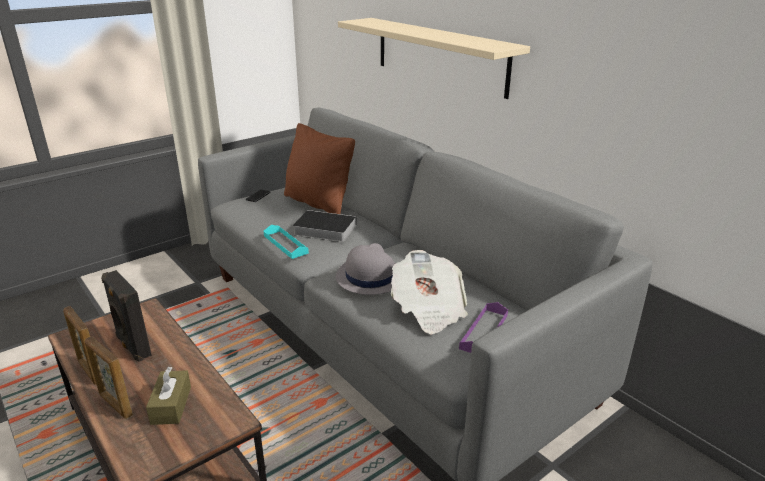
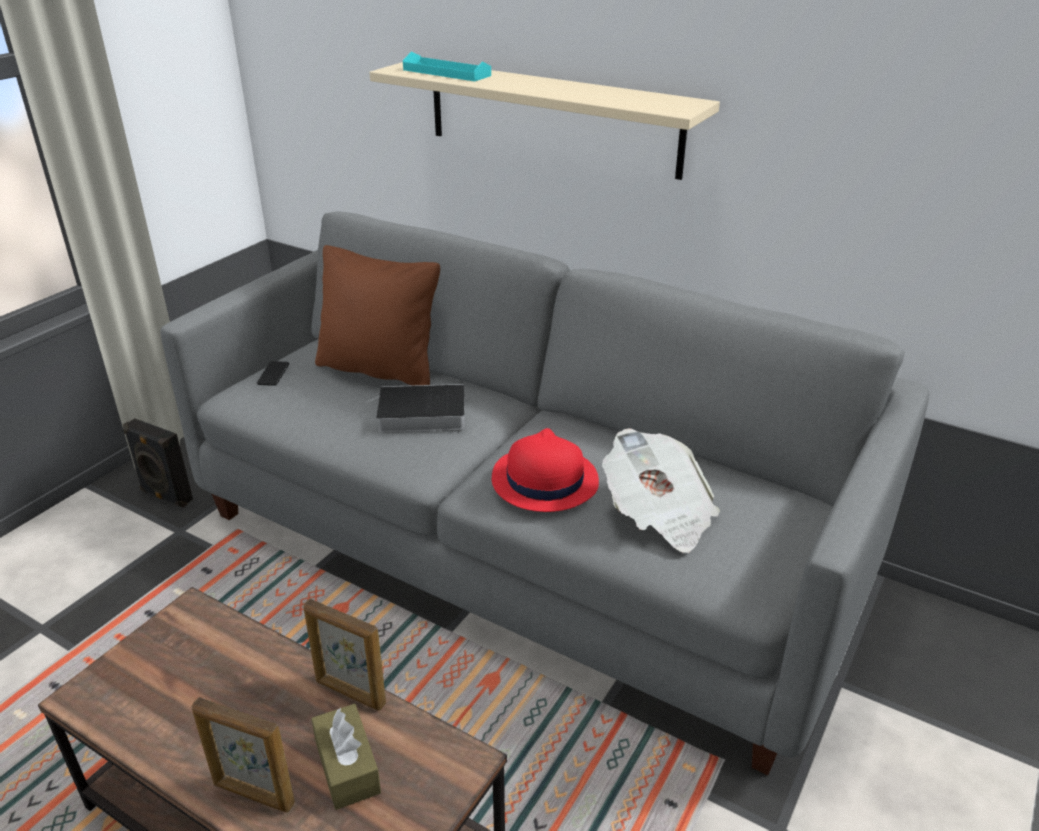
camera: 20 degrees left, 5 degrees up
picture frame [63,306,97,385] -> picture frame moved to [303,599,386,711]
black speaker [101,270,152,362] -> black speaker moved to [123,418,193,508]
turquoise tray [264,225,309,259] -> turquoise tray moved to [403,51,491,81]
grey hat [336,243,396,295] -> red hat [492,428,599,512]
purple tray [459,302,508,353] -> none

